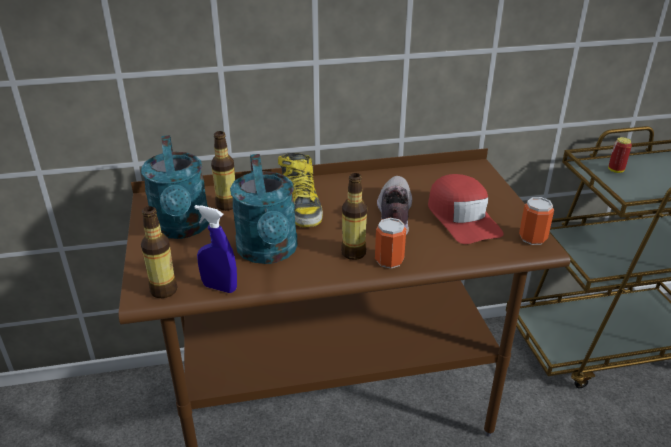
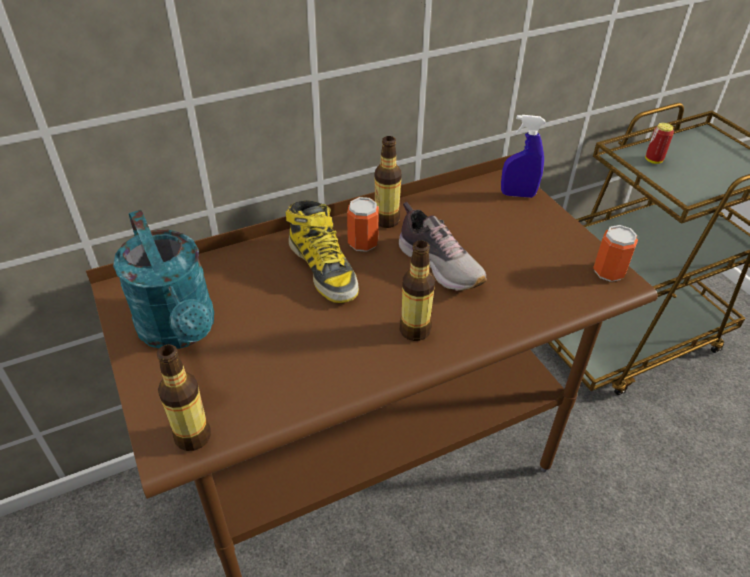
camera: 15 degrees left, 10 degrees up
blue spray bottle [194,205,237,293] -> blue spray bottle moved to [501,115,546,198]
bottle [211,131,235,211] -> bottle moved to [375,136,402,228]
turquoise watering can [230,154,298,264] -> none
can [375,218,406,269] -> can moved to [347,197,379,252]
shoe [377,176,412,235] -> shoe turned 150 degrees clockwise [399,202,487,291]
red cap [428,174,504,244] -> none

